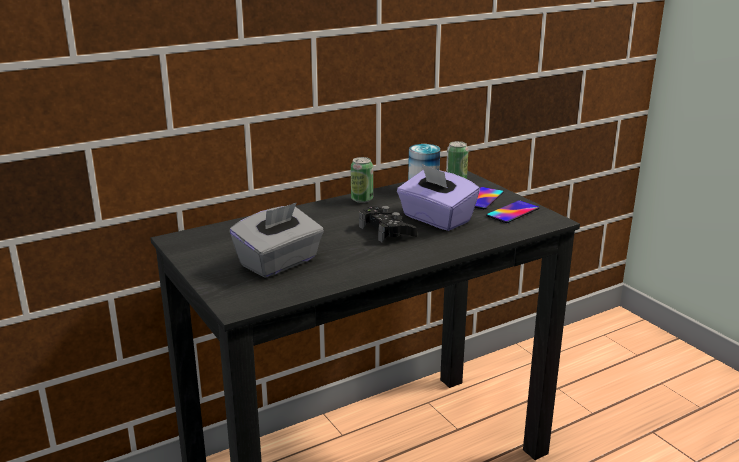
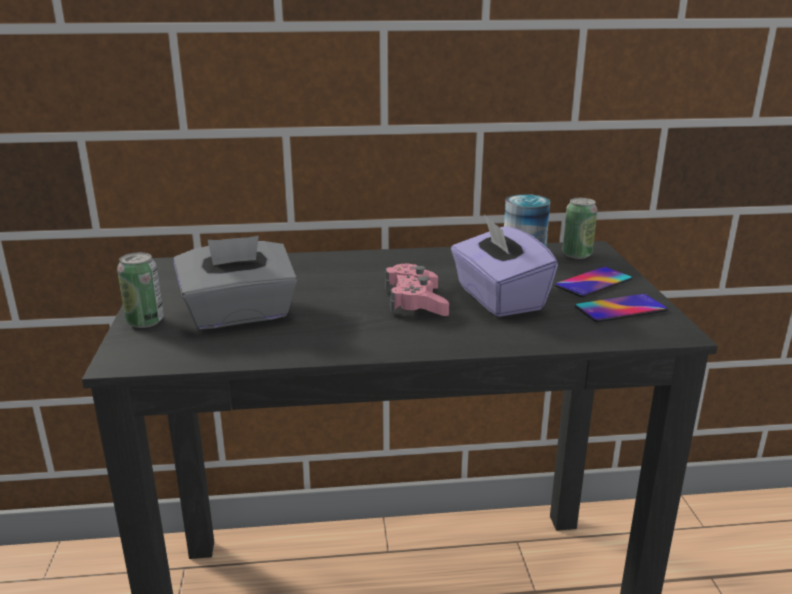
camera: 25 degrees right, 0 degrees up
can [351,157,373,203] -> can moved to [117,252,164,328]
black game controller [359,206,417,242] -> pink game controller [385,264,449,316]

